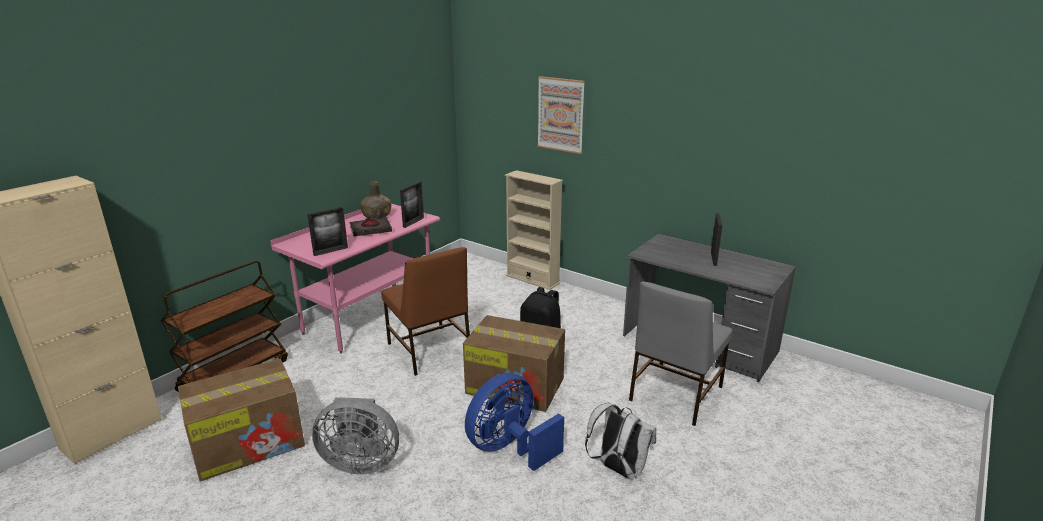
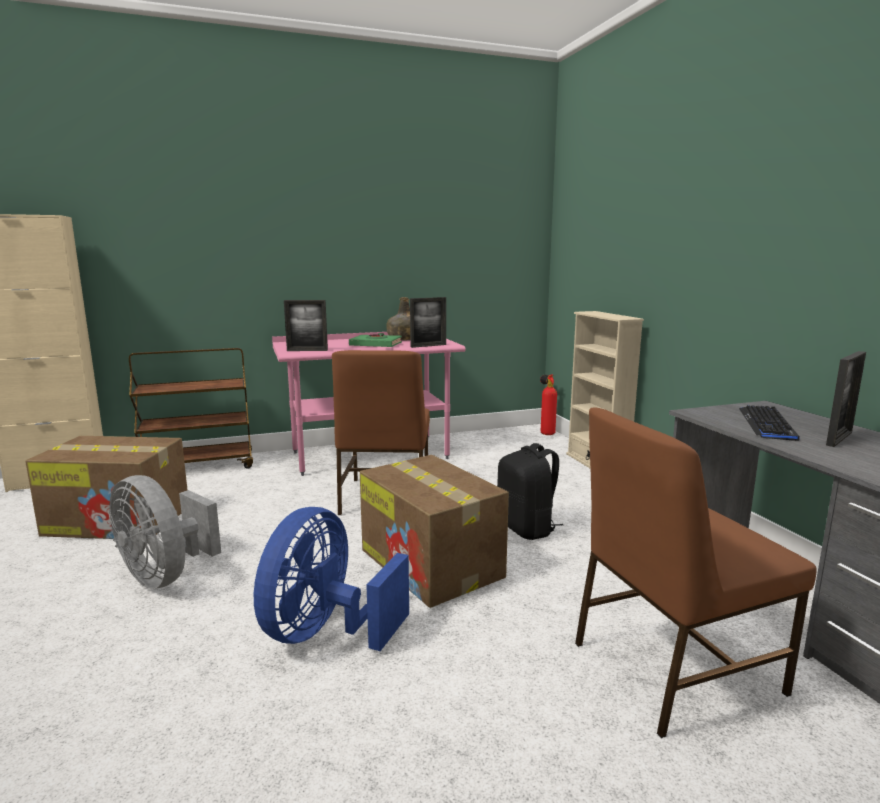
camera: 35 degrees right, 10 degrees down
black book [350,217,392,236] -> green book [349,333,402,347]
blue fan [465,373,564,471] -> blue fan turned 60 degrees counterclockwise [254,507,409,651]
picture [537,76,585,154] -> none
white backpack [585,402,656,479] -> none
grey chair [629,282,732,426] -> brown chair [575,407,817,738]
none -> fire extinguisher [540,374,557,435]
none -> keyboard [739,405,800,441]

